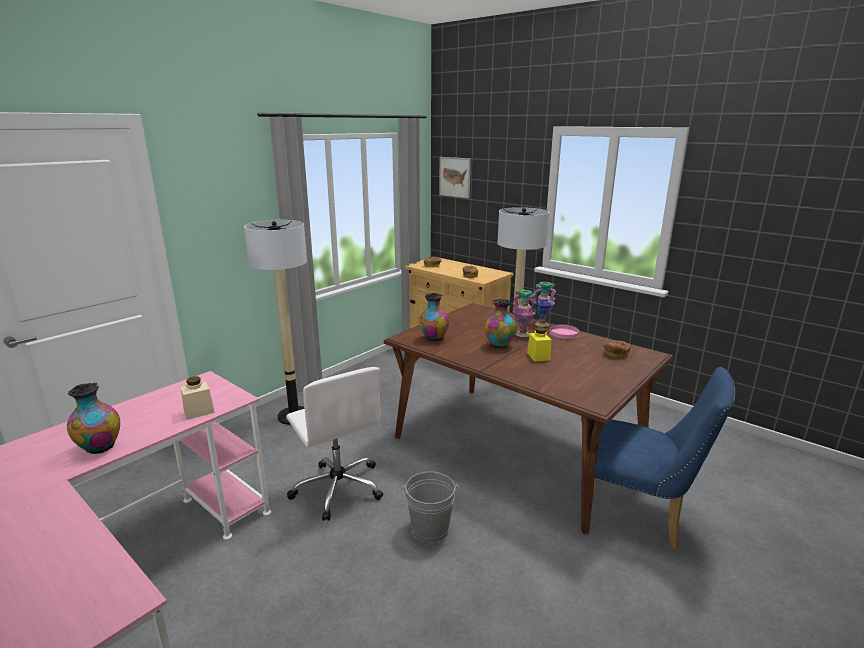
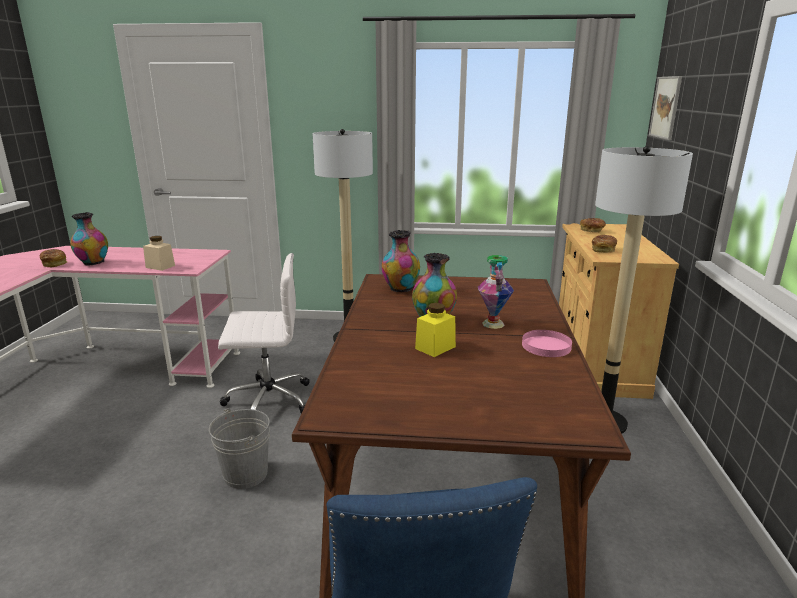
camera: 55 degrees right, 0 degrees up
white office chair [286,367,383,521] -> white office chair turned 120 degrees counterclockwise [218,253,310,413]
vase [533,282,556,327] -> none
bread [603,340,630,359] -> bread moved to [40,249,67,267]

